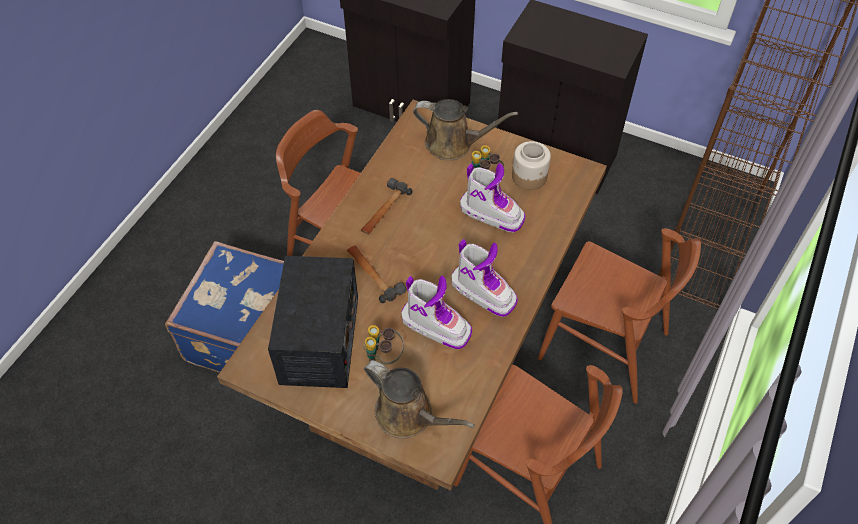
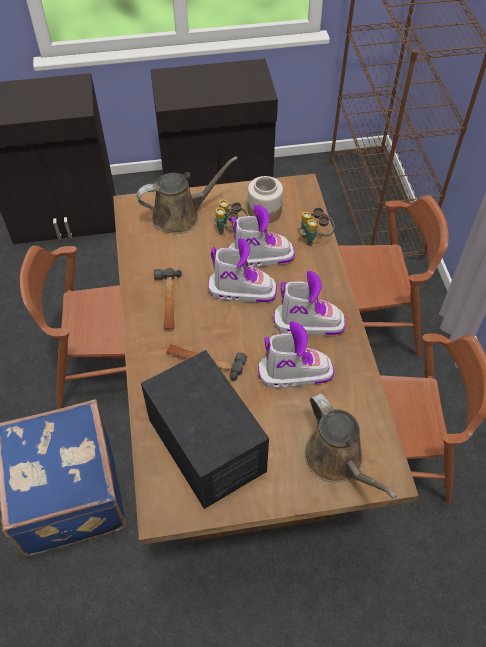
camera: 35 degrees left, 0 degrees up
binoculars [363,325,404,365] -> binoculars moved to [300,207,334,246]
brown watering can [364,360,475,439] -> brown watering can turned 60 degrees clockwise [305,393,397,499]
none -> boot [208,238,277,303]

